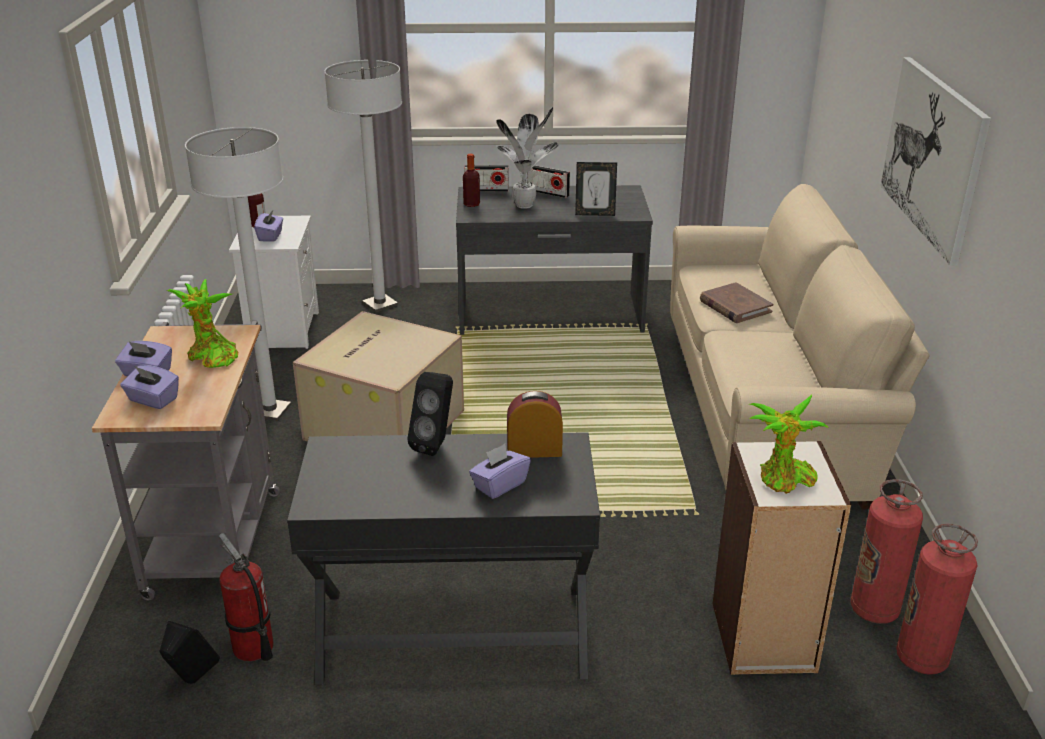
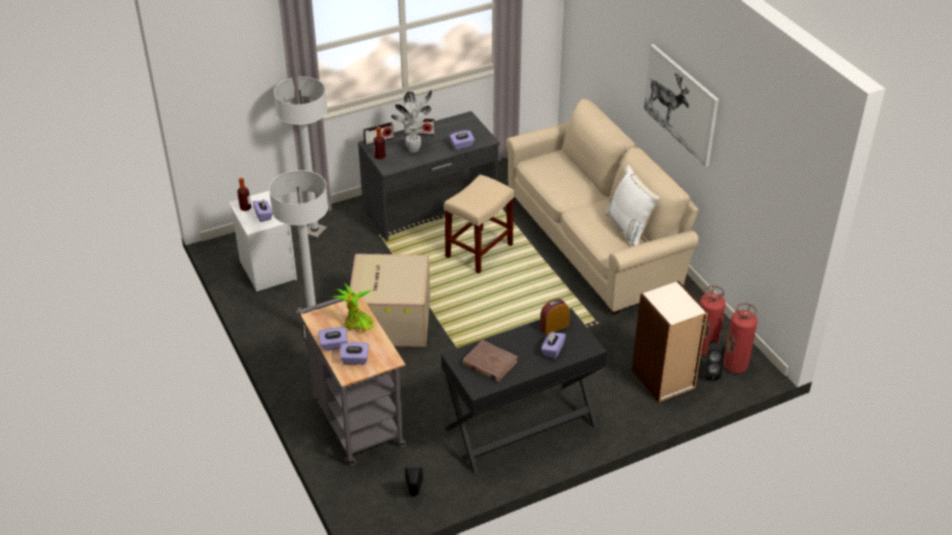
camera: 25 degrees left, 10 degrees up
fire extinguisher [219,533,274,662] -> none
black speaker [407,372,453,456] -> black speaker moved to [705,341,723,380]
picture frame [575,162,617,216] -> purple tissue box [450,130,475,150]
brown book [700,282,773,323] -> brown book moved to [463,340,518,382]
potted plant [749,394,829,494] -> none
none -> beige stool [444,174,514,273]
none -> white pillow [605,165,660,246]

